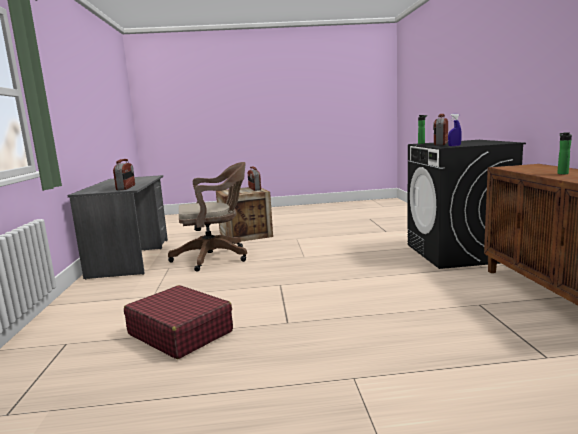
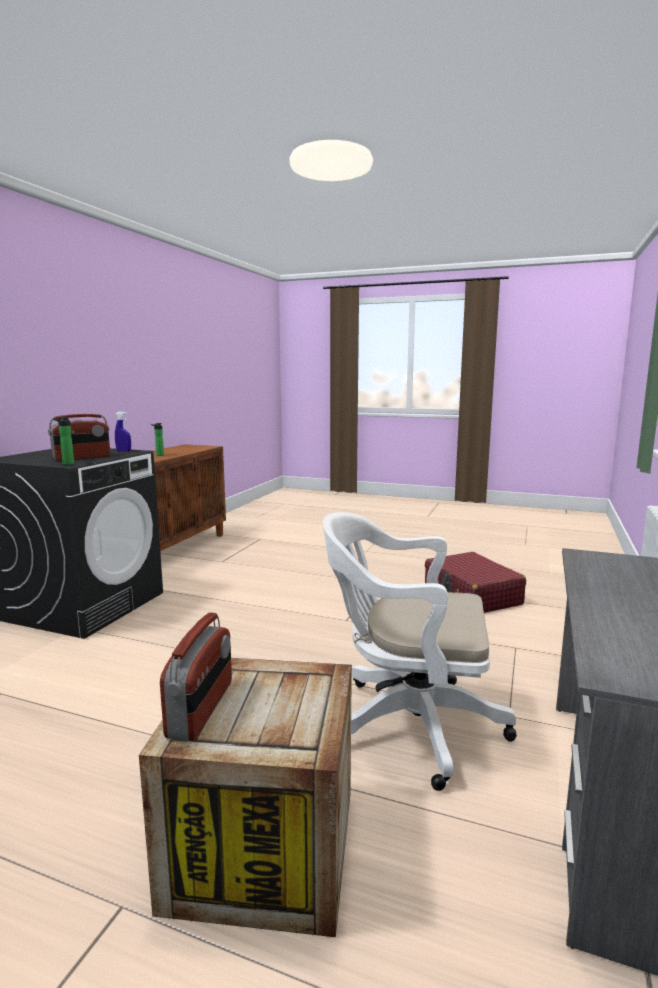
camera: 155 degrees left, 0 degrees up
radio [113,159,135,191] -> none
brown office chair [168,162,247,272] -> white office chair [323,512,517,791]

